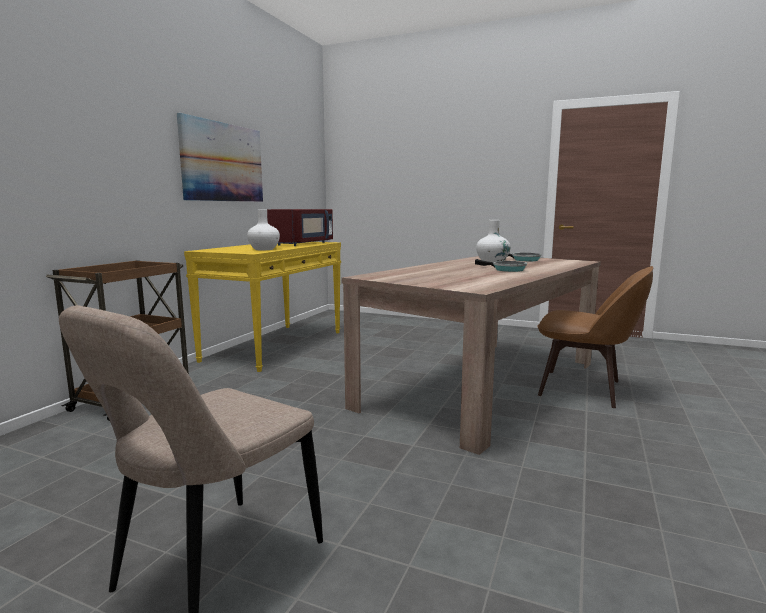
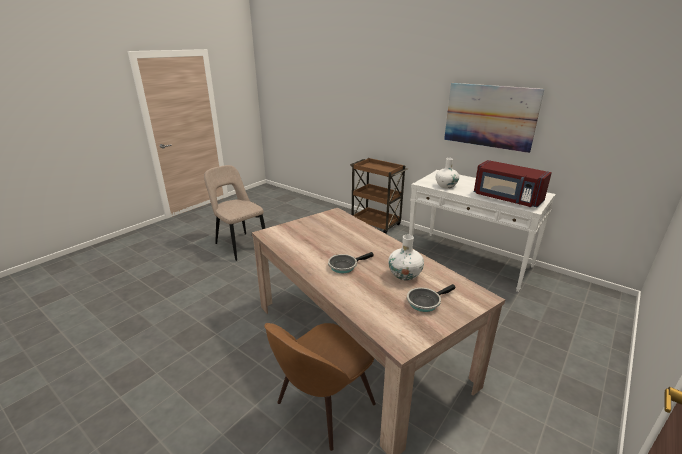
camera: 105 degrees right, 15 degrees up
yellow console table [184,242,341,372] -> white console table [409,170,556,292]

